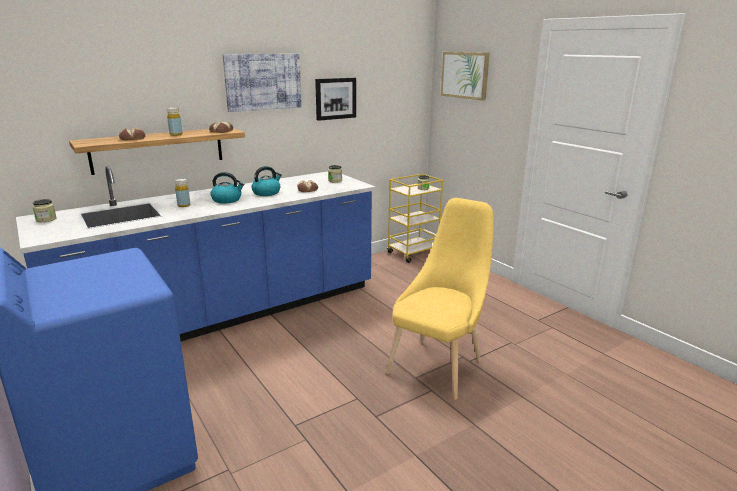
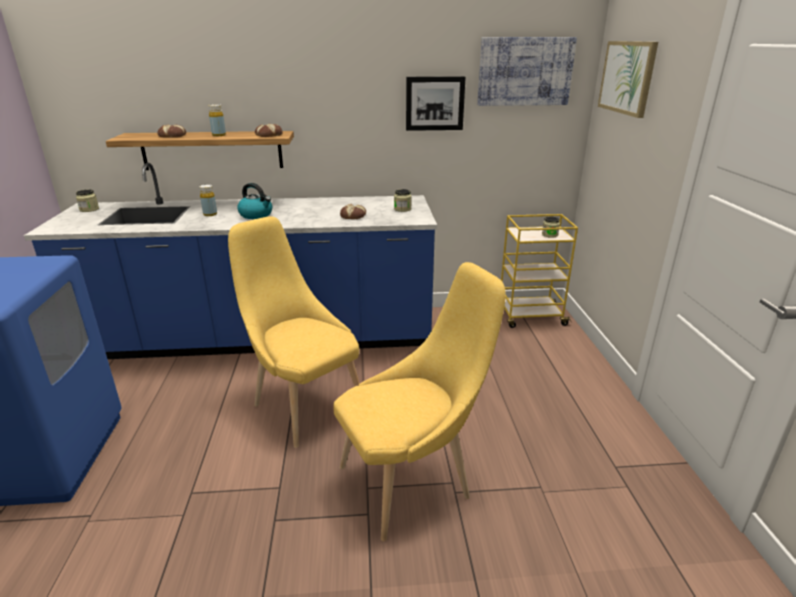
camera: 30 degrees right, 5 degrees up
picture [223,54,302,112] -> picture moved to [477,37,577,106]
kettle [251,166,282,196] -> none
none -> yellow chair [228,216,360,448]

